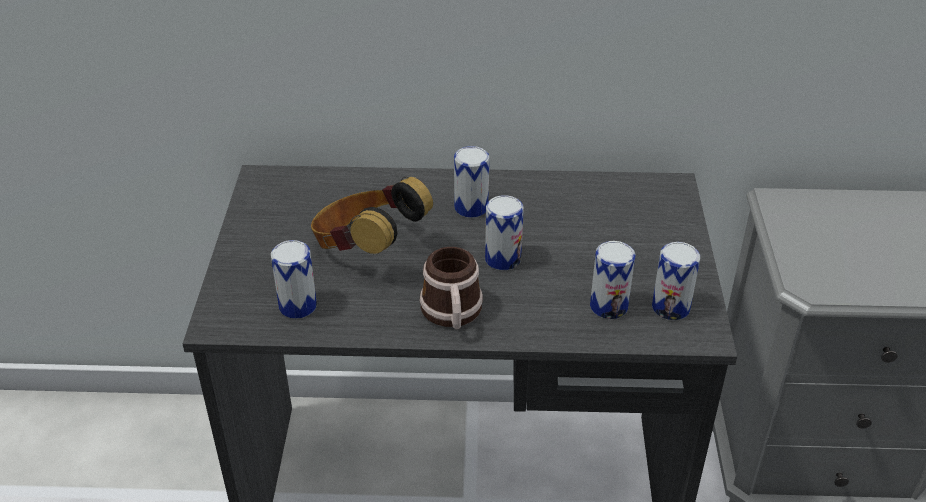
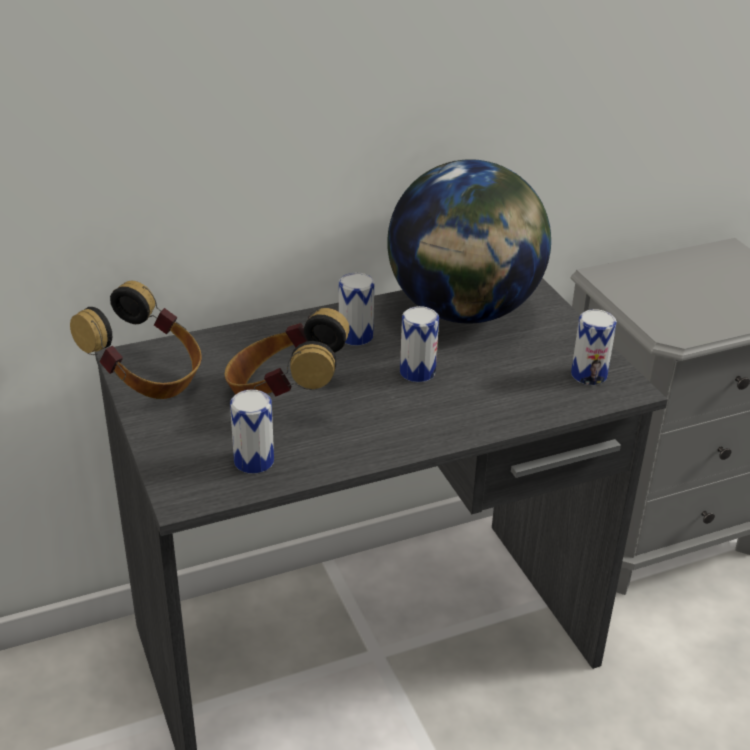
camera: 25 degrees left, 5 degrees down
mug [420,247,483,329] -> none
can [590,241,636,319] -> none
none -> headphones [70,281,202,399]
none -> globe [387,159,551,324]

